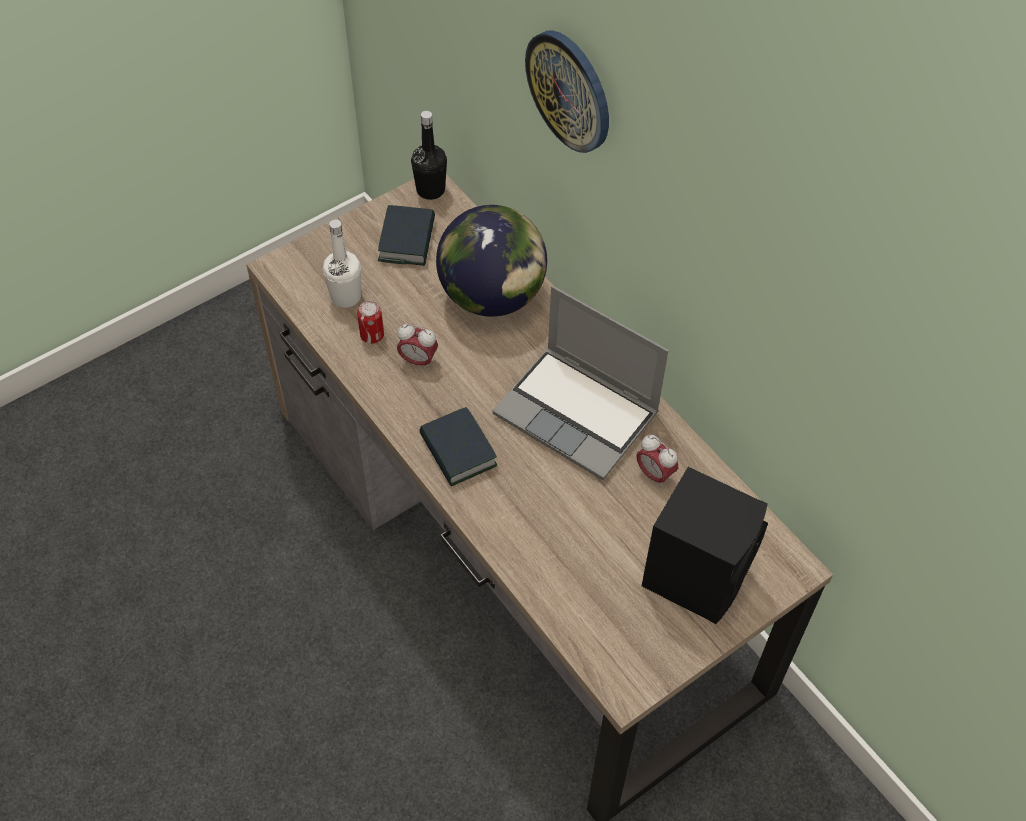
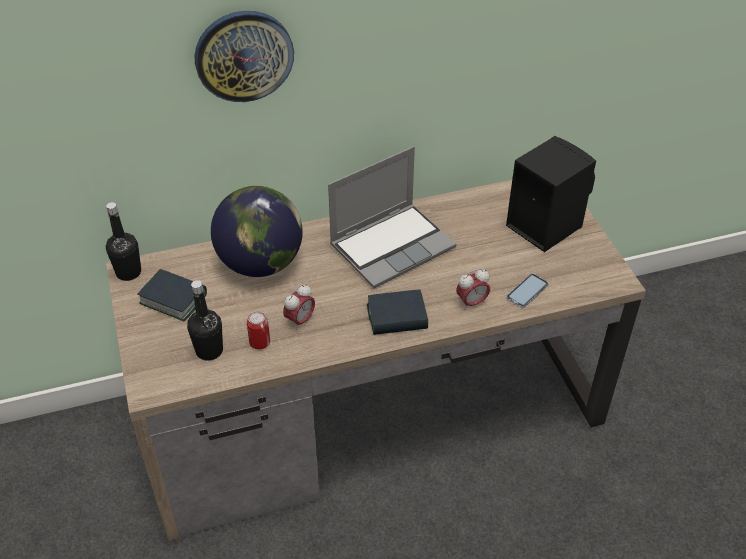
camera: 70 degrees left, 10 degrees down
white bottle [323,219,361,308] -> black bottle [187,280,223,361]
alarm clock [636,435,678,487] -> alarm clock moved to [456,269,490,310]
none -> phone [506,274,548,308]

